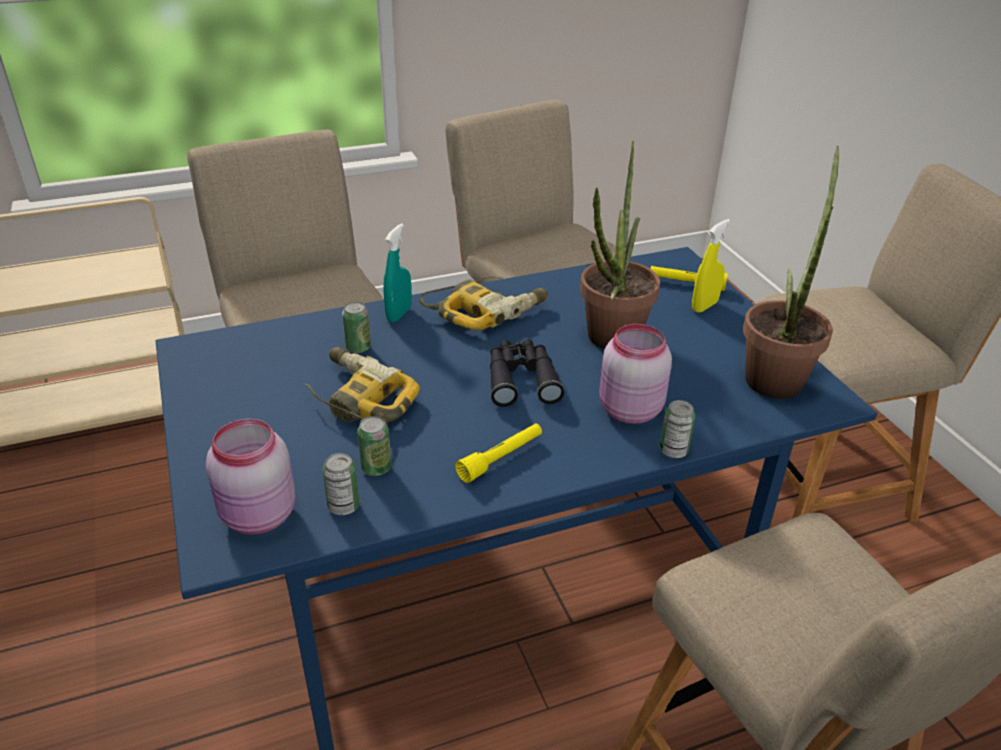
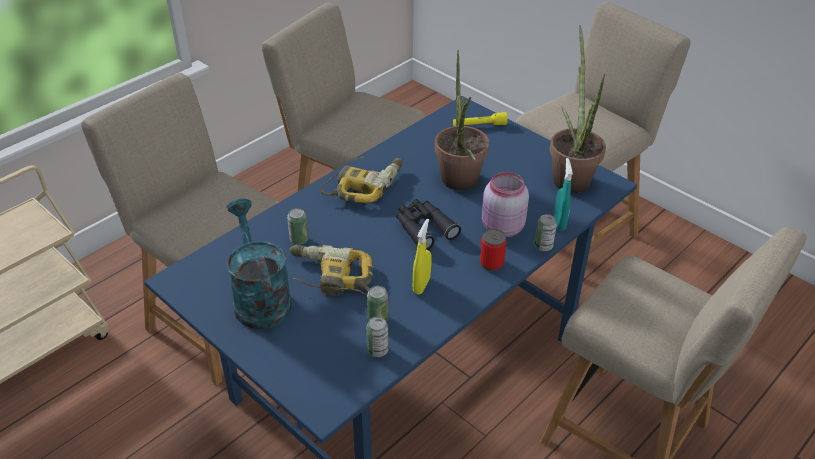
camera: 25 degrees left, 5 degrees up
pink jar [206,419,295,535] -> none
turquoise spray bottle [383,223,412,322] -> turquoise spray bottle moved to [554,158,573,230]
yellow flashlight [455,423,542,483] -> none
yellow spray bottle [692,219,730,313] -> yellow spray bottle moved to [413,219,432,295]
none -> turquoise watering can [227,198,292,329]
none -> can [480,229,507,271]

